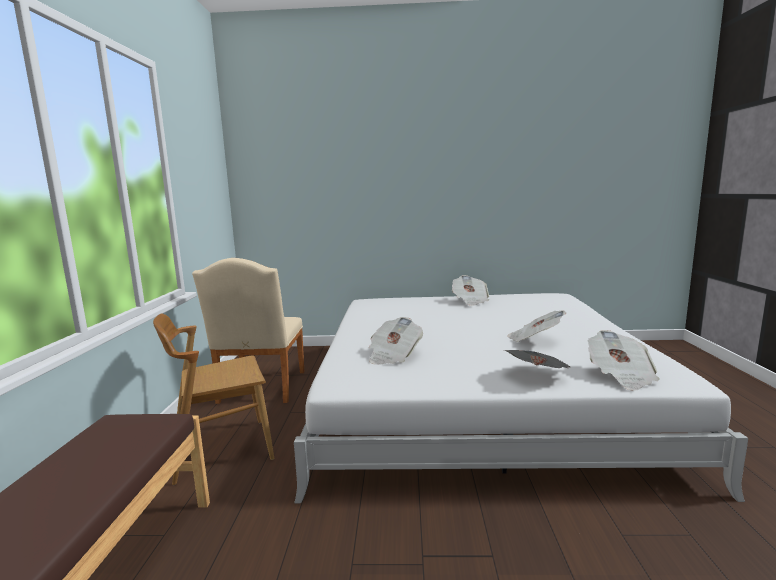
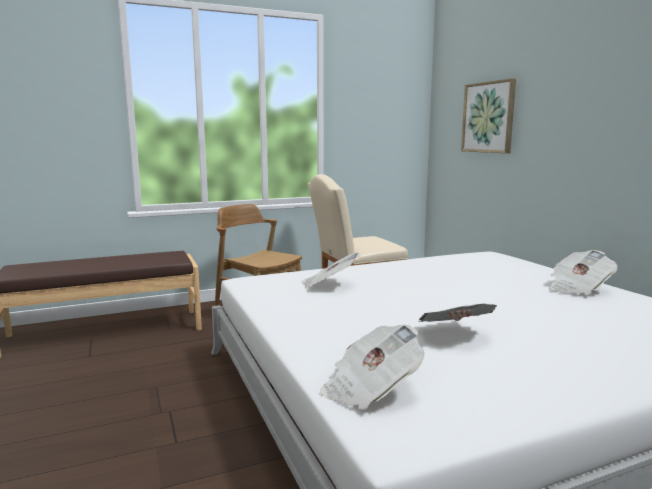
camera: 65 degrees right, 0 degrees up
newspaper [504,350,570,368] -> none
none -> picture [461,78,516,153]

